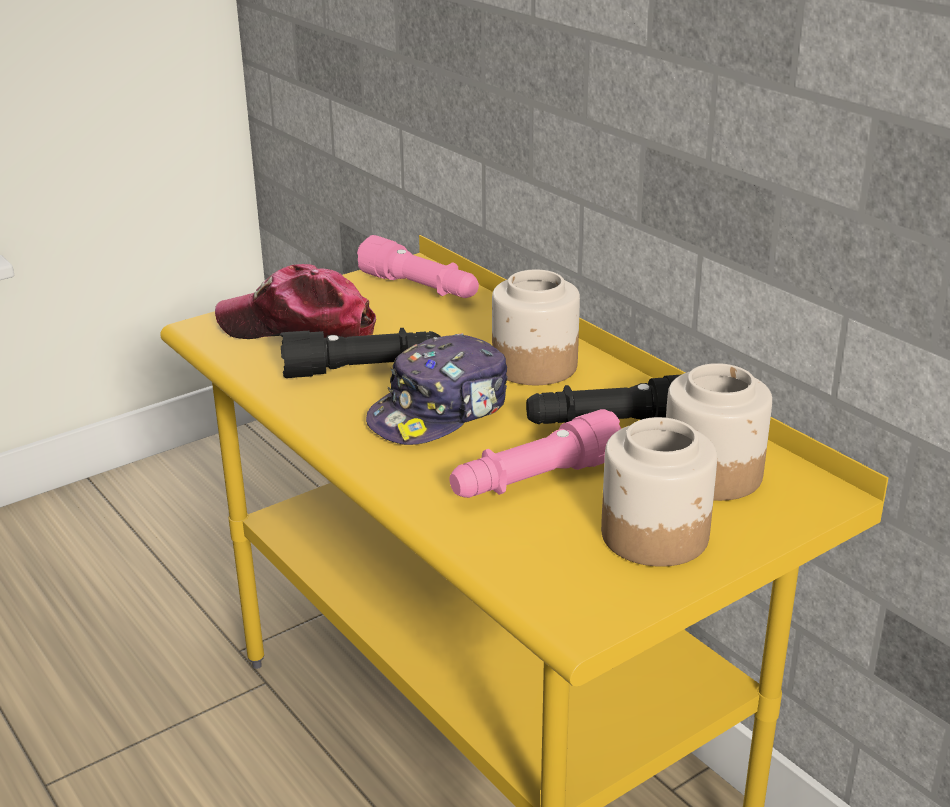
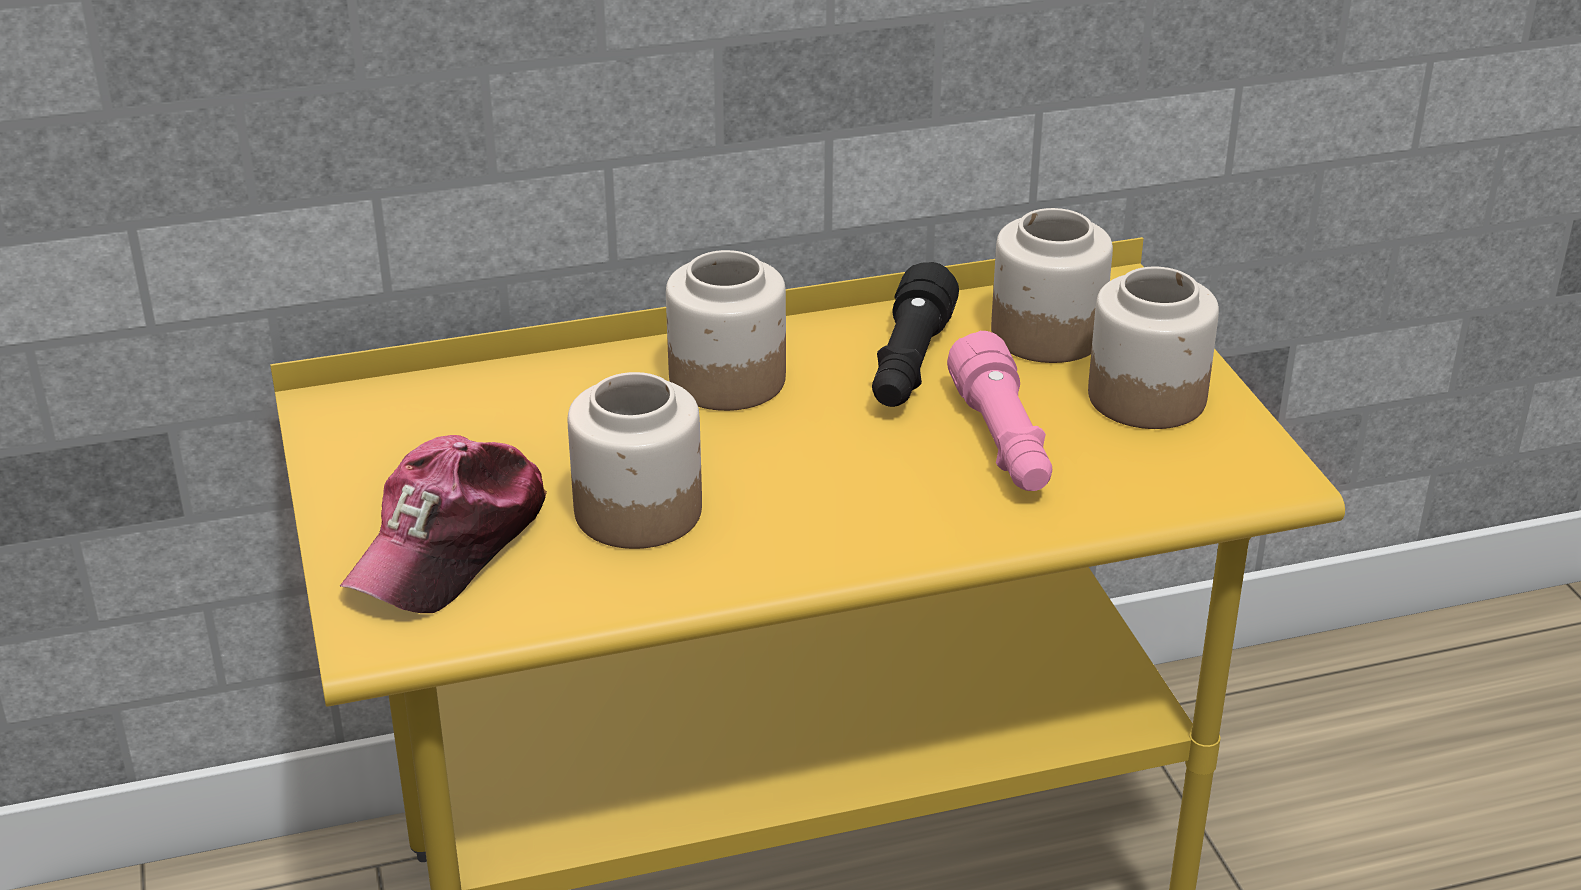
camera: 70 degrees left, 5 degrees up
black flashlight [280,328,441,378] -> jar [568,372,702,549]
pink flashlight [357,235,479,298] -> none
cap [366,333,508,445] -> none

